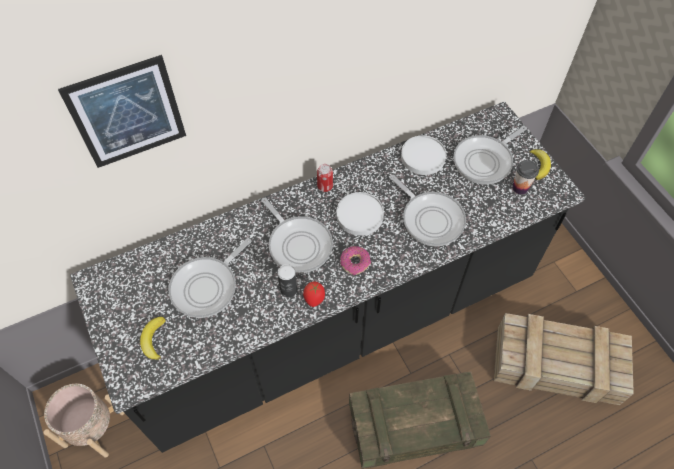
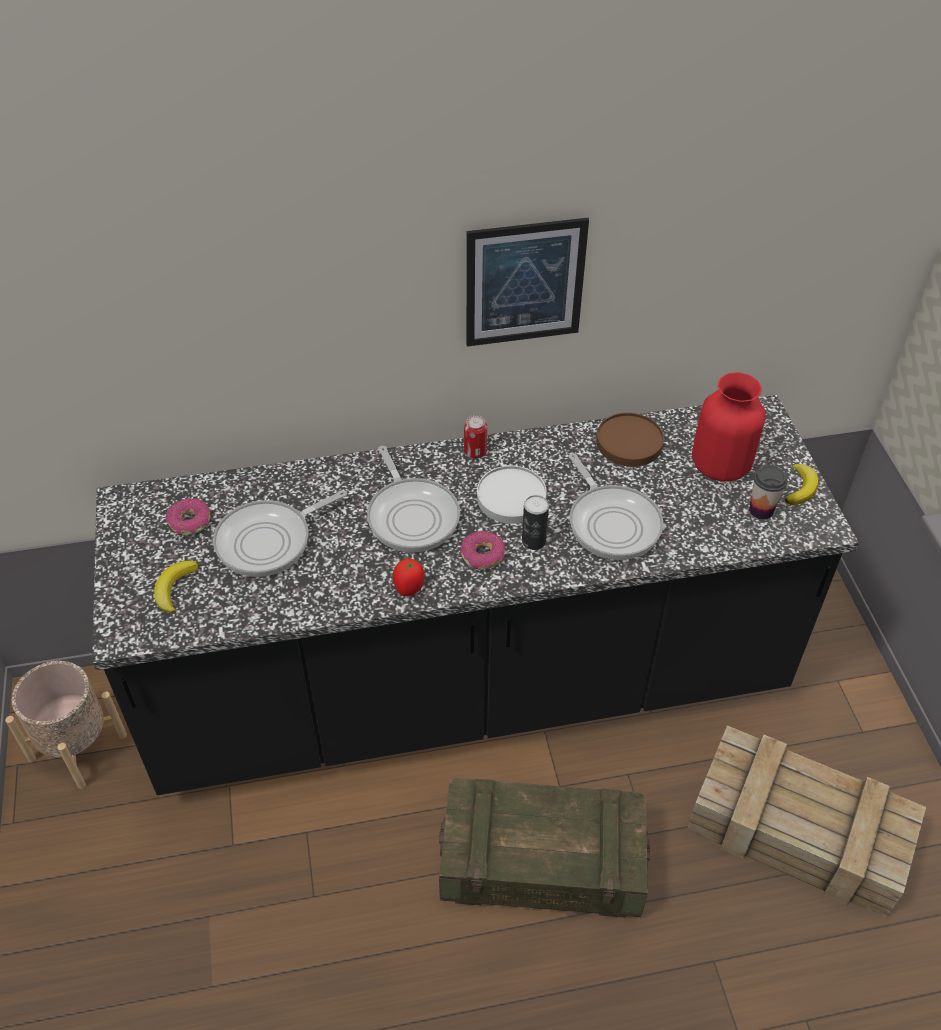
camera: 15 degrees right, 10 degrees down
picture [58,55,186,168] -> picture moved to [466,218,589,347]
can [277,264,297,298] -> can moved to [522,495,549,550]
white plate [401,135,446,175] -> brown plate [596,413,664,467]
frying pan [454,126,527,185] -> red vase [692,372,766,482]
none -> donut [165,498,210,535]

